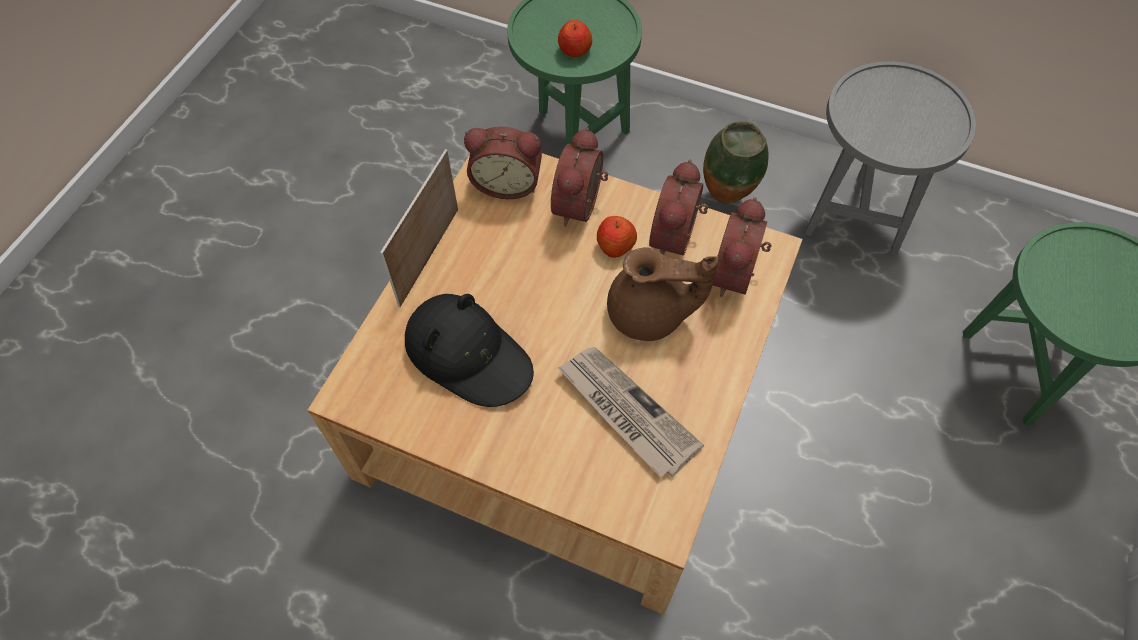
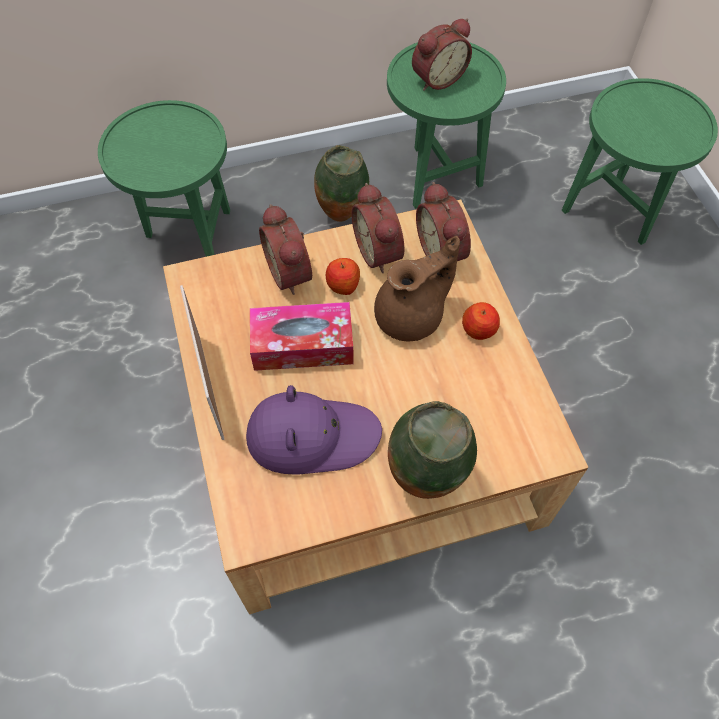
camera: 40 degrees left, 0 degrees up
black hat [405,294,534,407] -> purple hat [246,385,382,475]
alarm clock [464,127,542,199] -> alarm clock moved to [412,19,472,91]
newspaper [557,347,704,477] -> none
apple [558,20,592,57] -> apple moved to [462,302,500,340]
grey side table [805,61,976,255] -> green side table [387,42,506,209]
none -> tissue box [250,302,354,371]
none -> vase [388,401,477,499]

